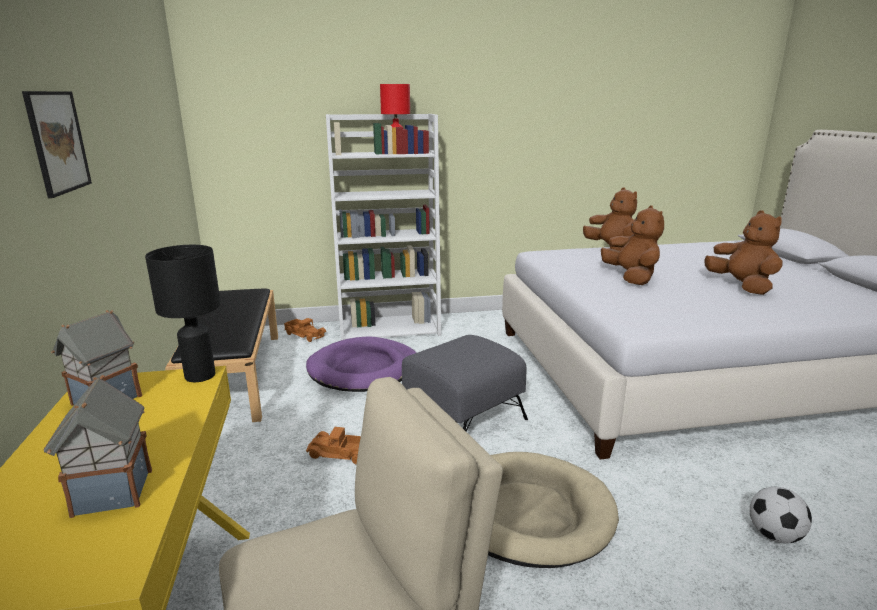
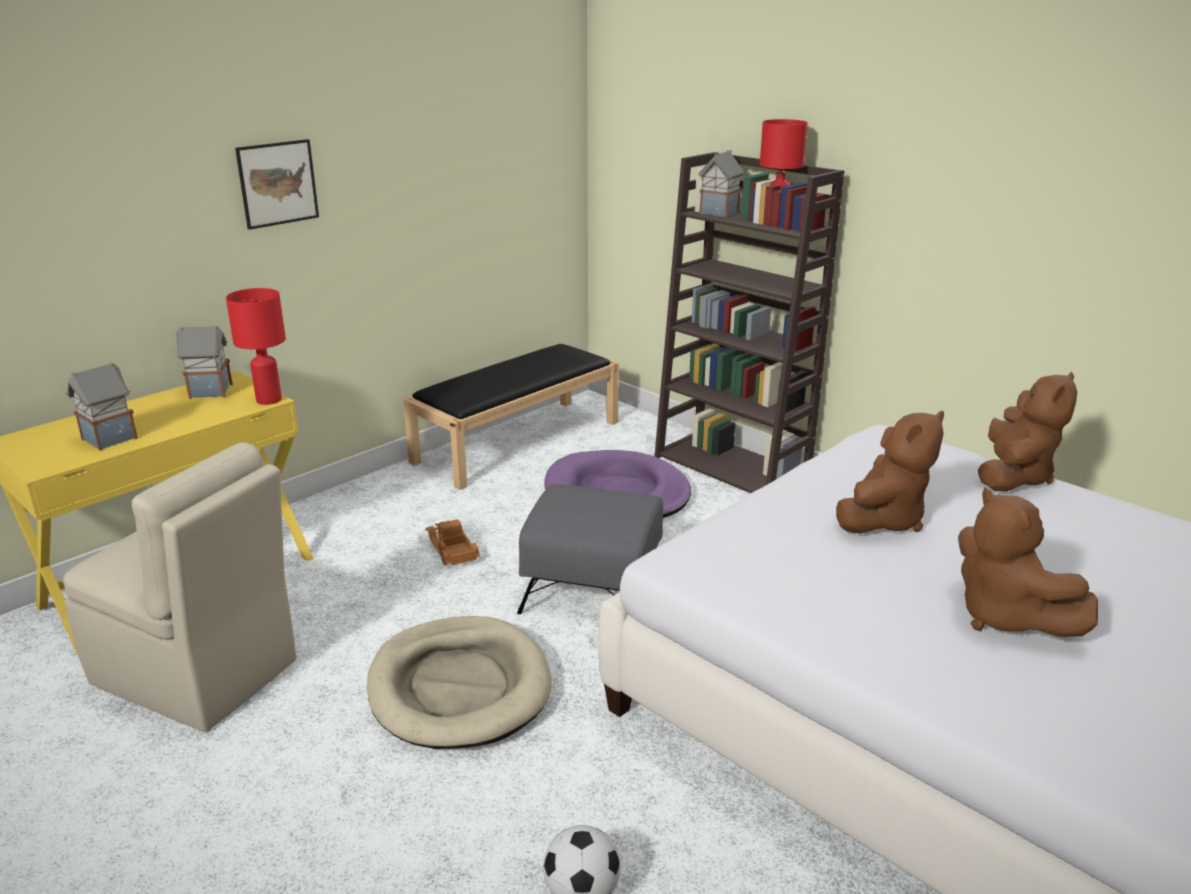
camera: 55 degrees right, 5 degrees up
black table lamp [145,245,221,382] -> red table lamp [226,288,286,405]
toy truck [284,318,326,342] -> none
white bookcase [326,114,441,340] -> brown bookcase [655,152,844,493]
brown plush toy [705,211,782,295] -> brown plush toy turned 120 degrees clockwise [958,487,1098,637]
none -> toy house [698,150,745,218]

